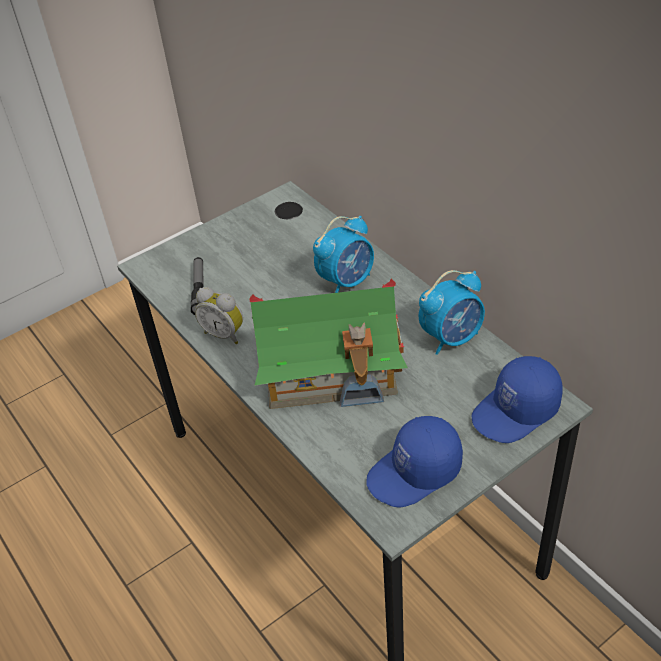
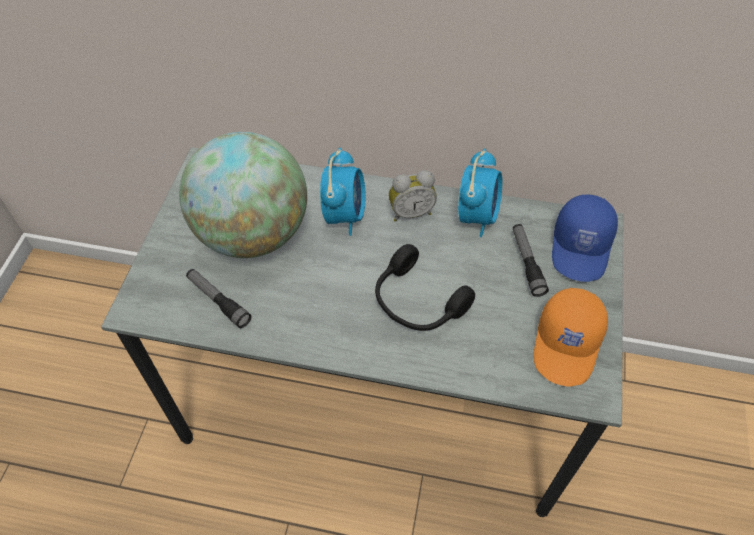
camera: 45 degrees left, 10 degrees up
alarm clock [195,287,243,344] -> alarm clock moved to [389,170,437,222]
toy house [249,279,408,409] -> black headphones [375,244,475,331]
blue cap [366,416,463,507] -> orange cap [534,288,608,387]
none -> globe [179,132,307,258]
none -> flashlight [513,224,549,297]

